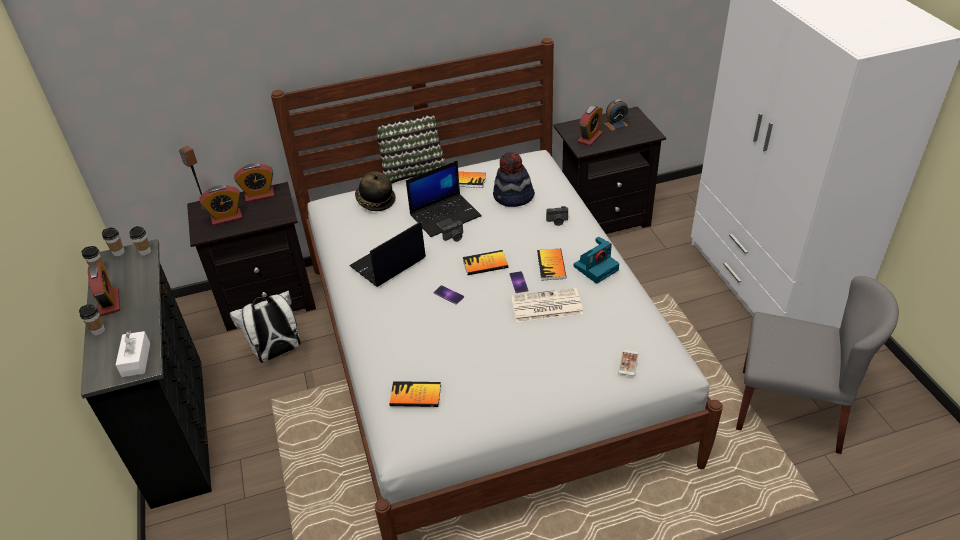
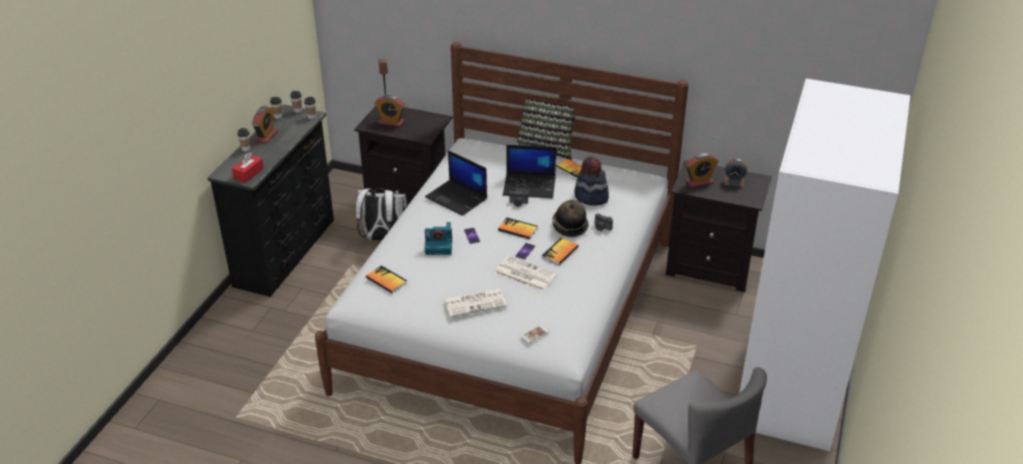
camera: 35 degrees right, 5 degrees down
white tissue box [116,331,150,377] -> red tissue box [232,152,264,183]
alarm clock [234,163,274,202] -> none
laptop [349,221,426,287] -> laptop turned 135 degrees counterclockwise [425,150,487,216]
hat [355,172,396,211] -> hat moved to [552,200,589,237]
camera [574,237,619,284] -> camera moved to [425,222,452,255]
none -> newspaper [444,289,507,317]

